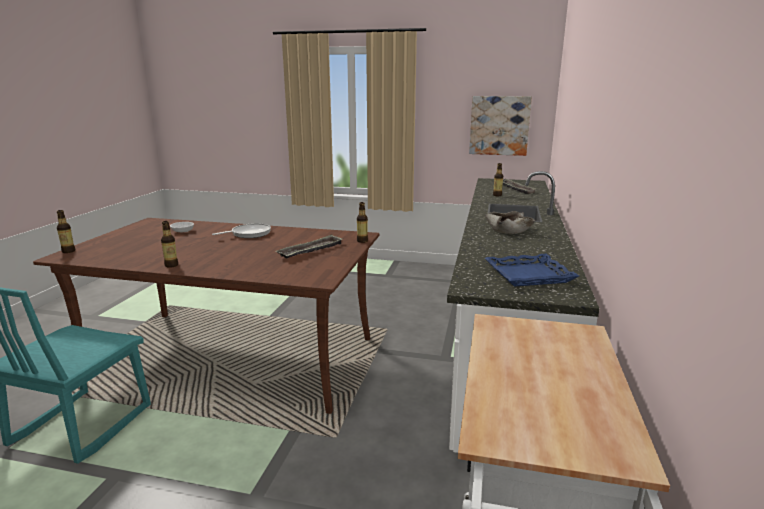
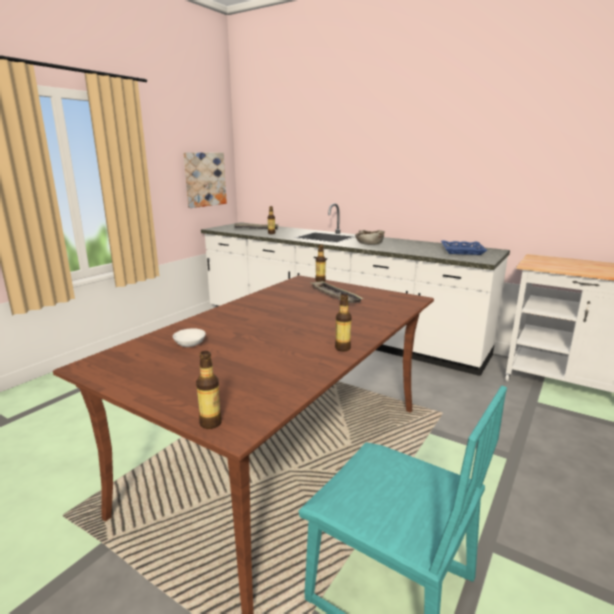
camera: 70 degrees left, 0 degrees up
frying pan [212,223,271,238] -> none

